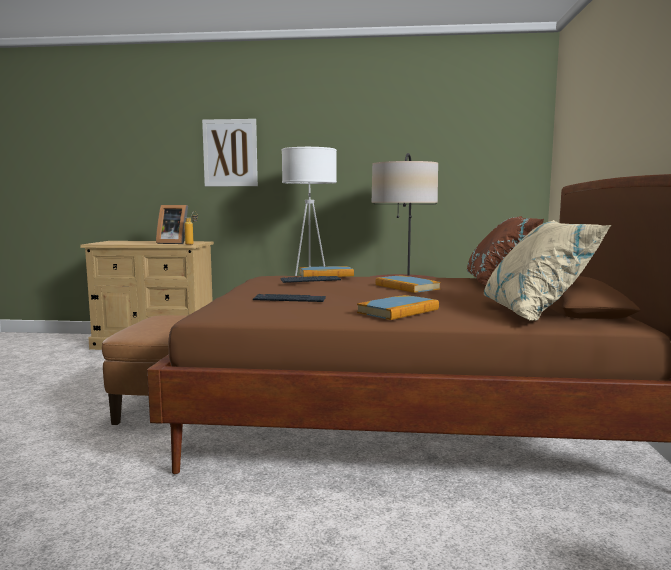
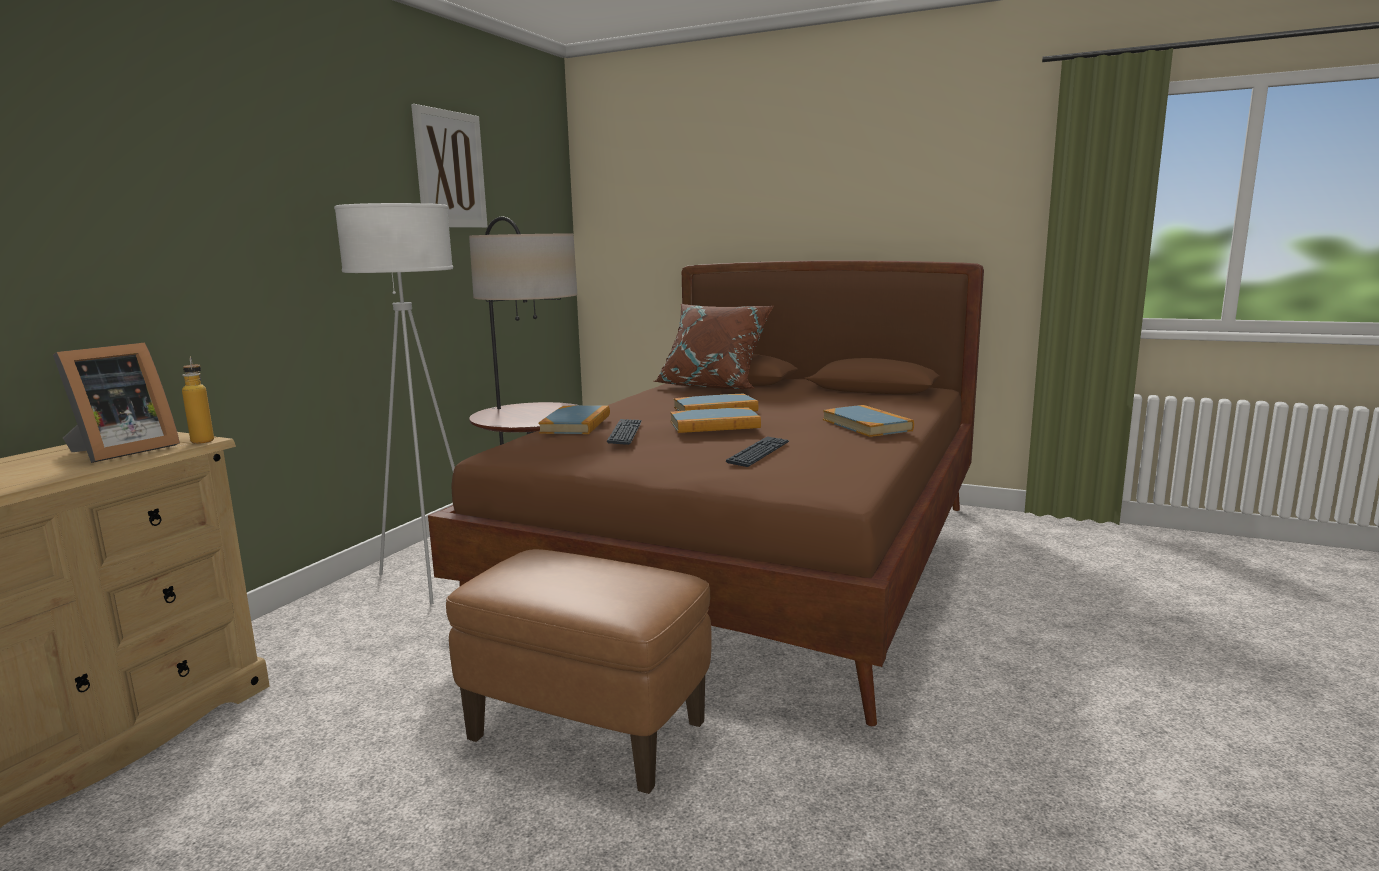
camera: 70 degrees left, 5 degrees up
picture [202,119,258,186] -> picture moved to [411,104,488,228]
beige pillow [484,220,611,321] -> none
none -> book [670,408,761,433]

